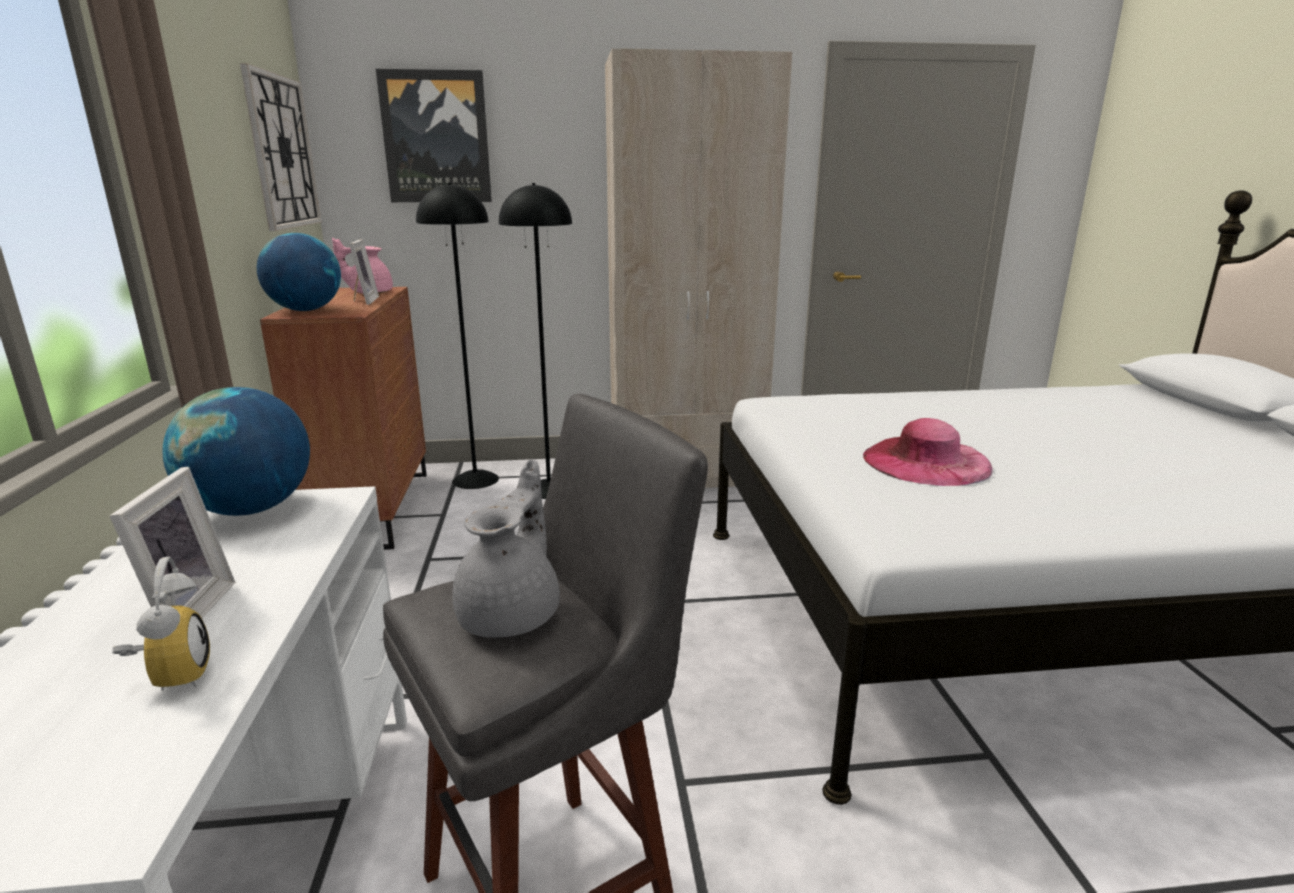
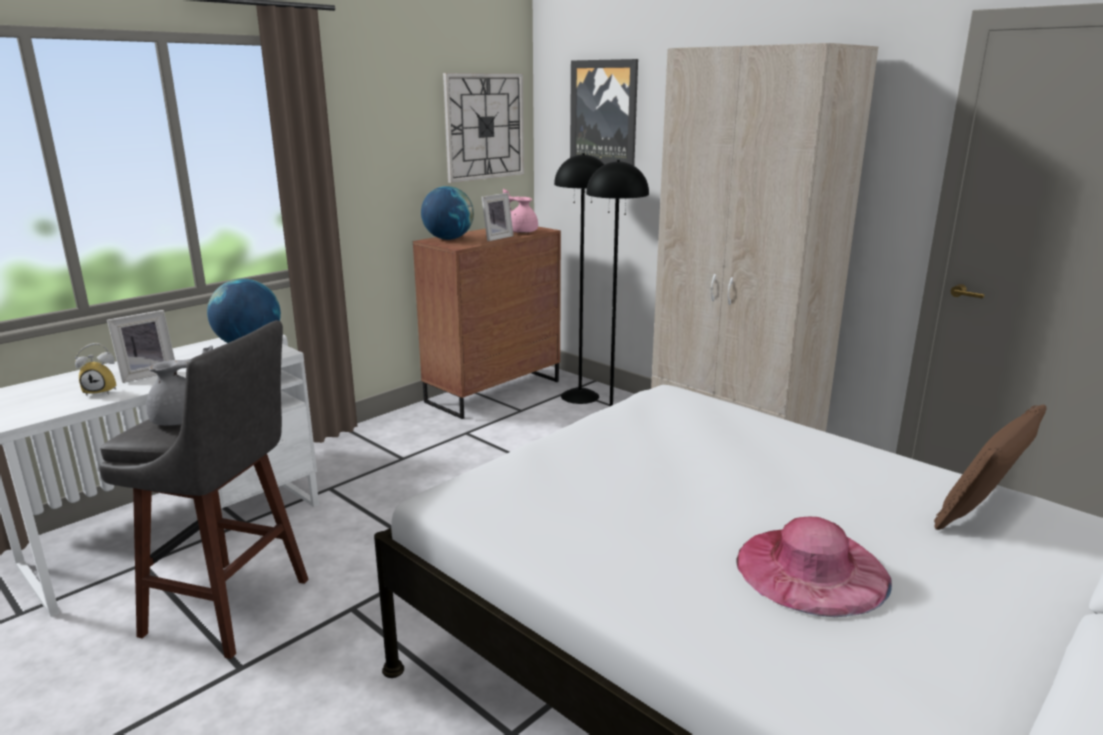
camera: 50 degrees right, 0 degrees up
alarm clock [112,557,210,691] -> alarm clock turned 45 degrees clockwise [75,343,117,397]
pink hat [863,418,993,486] -> pink hat moved to [737,516,892,617]
none -> brown pillow [934,405,1047,530]

